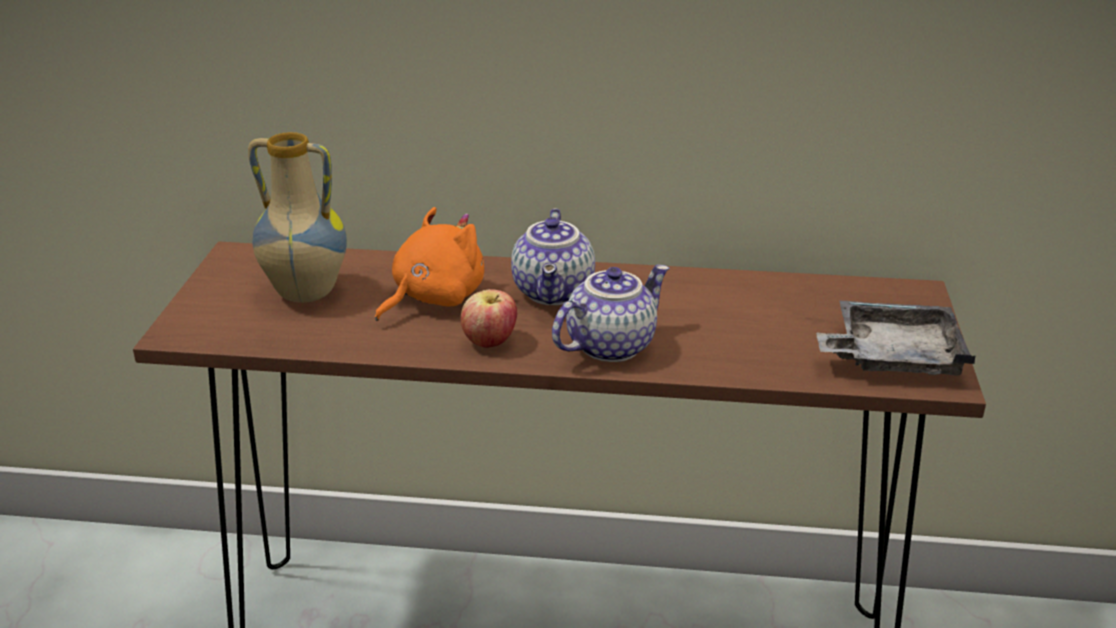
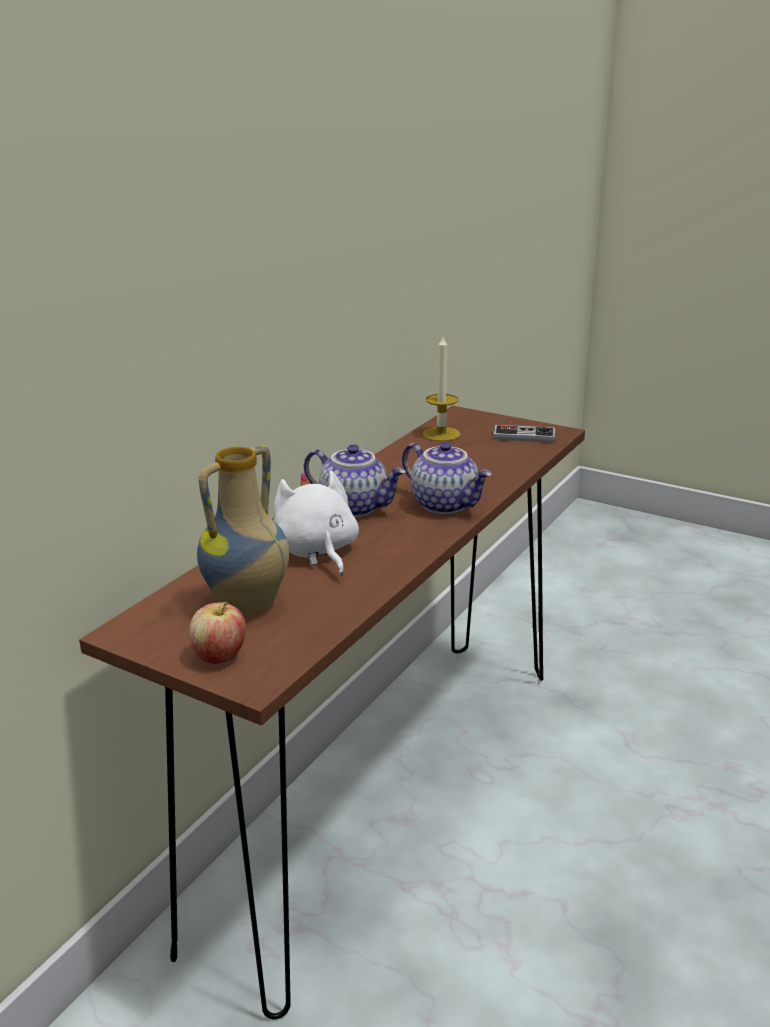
camera: 65 degrees left, 5 degrees down
orange plush toy [375,207,484,321] -> white plush toy [274,471,359,576]
apple [461,289,517,348] -> apple moved to [189,602,246,664]
teapot [552,265,669,362] -> teapot turned 150 degrees clockwise [402,442,492,514]
grey tray [816,300,975,375] -> game controller [493,425,555,443]
none -> candle [423,336,461,441]

